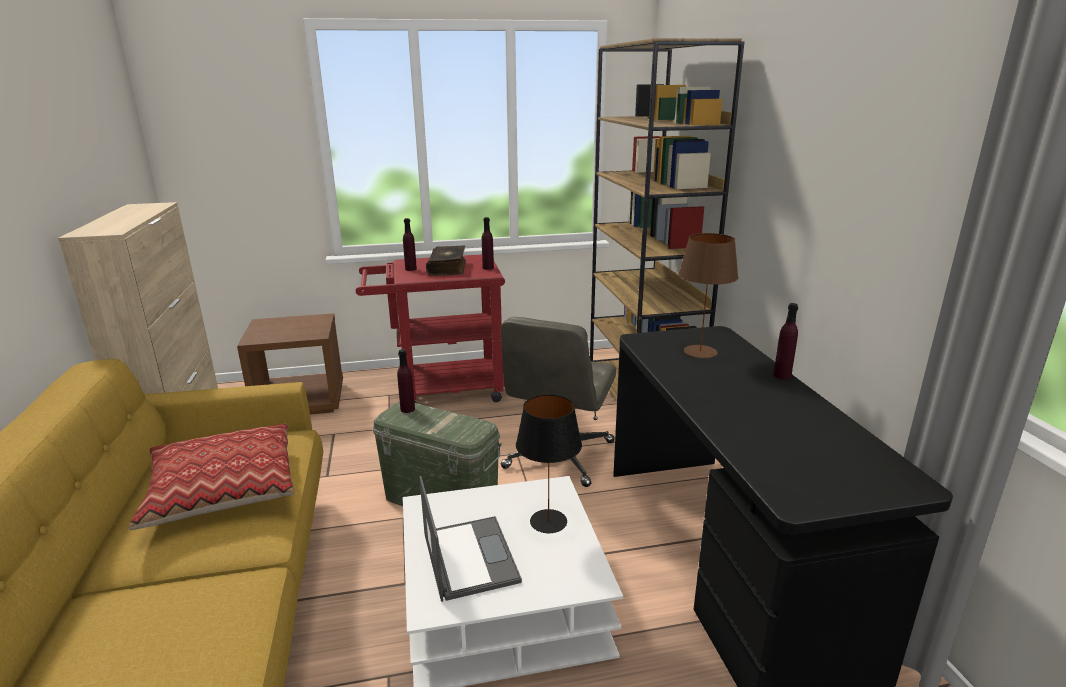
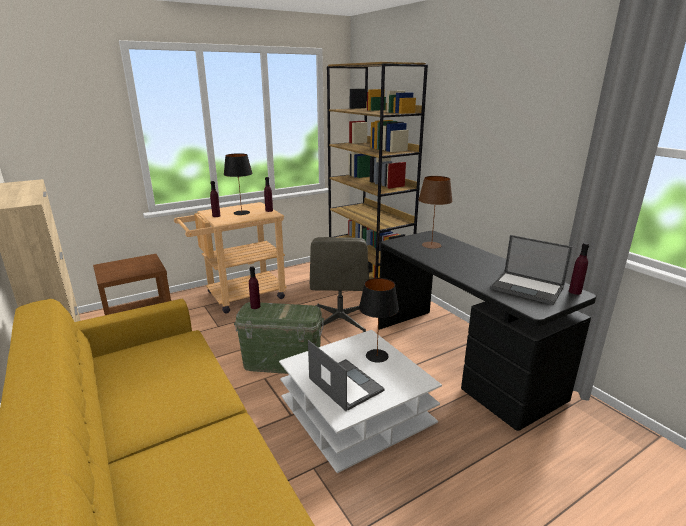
camera: 20 degrees left, 0 degrees up
pillow [128,424,295,530] -> none
red cart [356,255,505,403] -> beige cart [174,202,287,314]
book [426,245,466,276] -> black table lamp [224,153,253,215]
purple bottle [773,303,798,379] -> purple bottle moved to [569,243,589,295]
none -> laptop [490,235,573,305]

